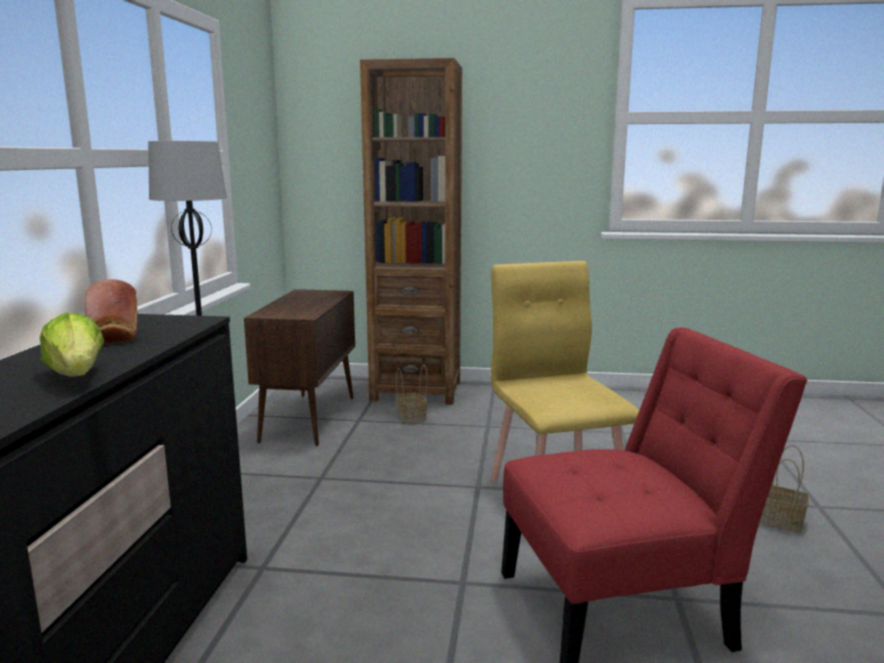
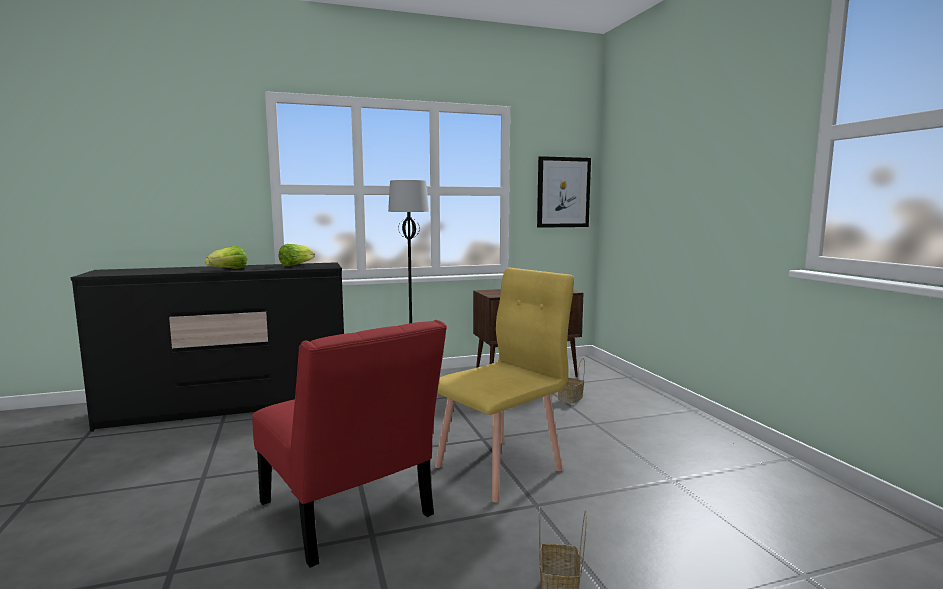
camera: 65 degrees right, 5 degrees down
bread [84,279,138,344] -> lettuce [279,244,315,266]
brown bookcase [360,58,462,405] -> none
none -> picture [537,156,591,228]

